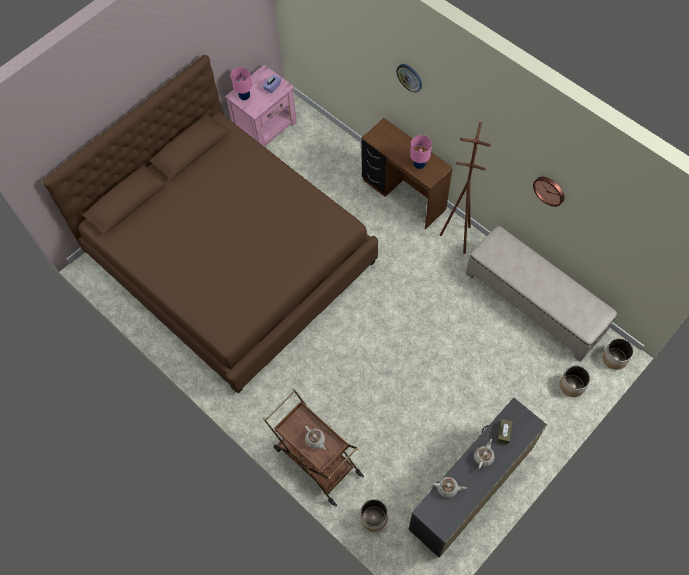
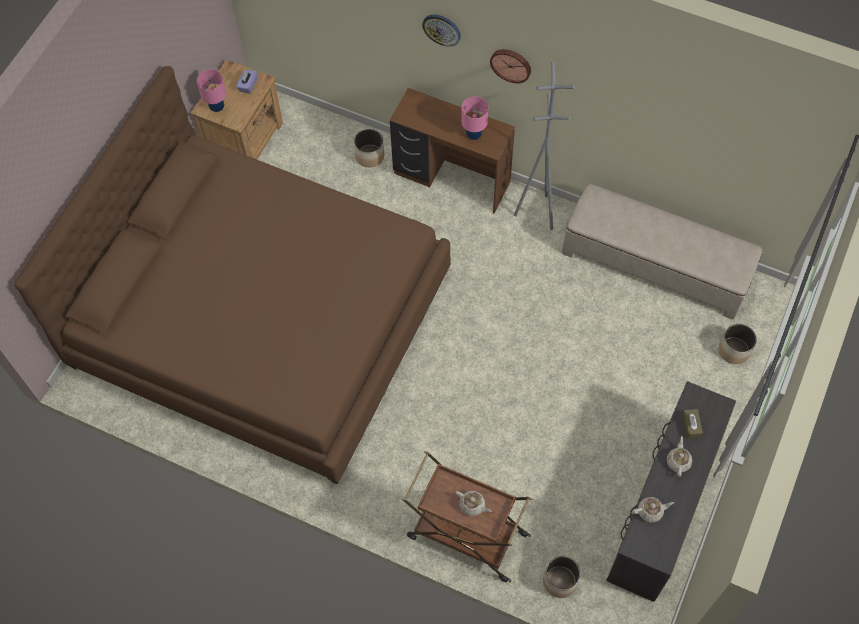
camera: 20 degrees left, 0 degrees up
pink nightstand [225,65,297,148] -> brown nightstand [190,59,283,159]
brown clothes rack [440,122,491,254] -> grey clothes rack [514,62,575,230]
wall clock [533,177,564,207] -> wall clock moved to [490,49,531,83]
planter [602,338,634,370] -> planter moved to [354,129,384,167]

